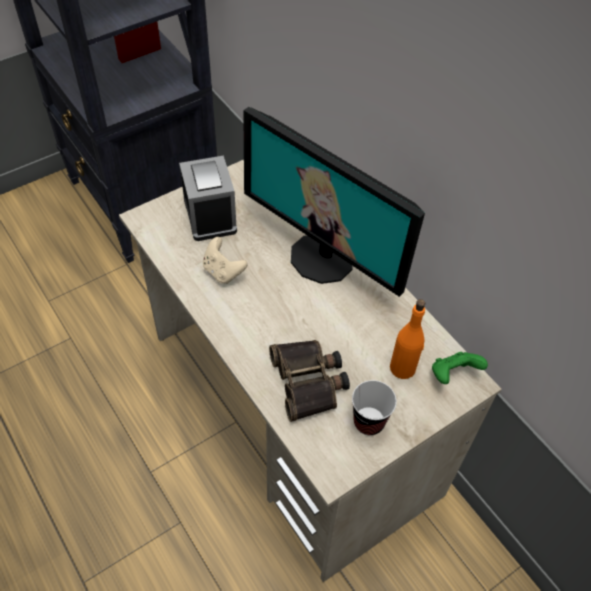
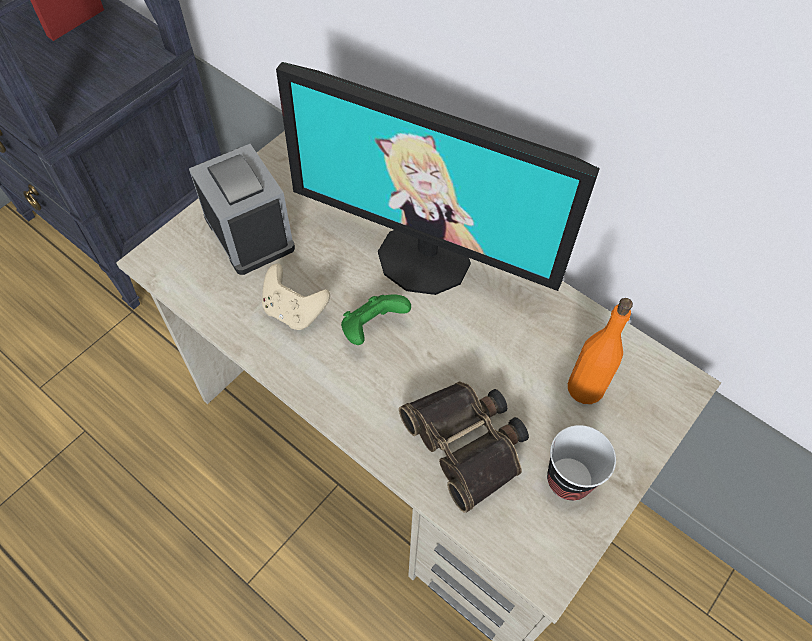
camera: 15 degrees left, 5 degrees up
green game controller [432,352,488,384] -> green game controller moved to [341,295,411,345]

